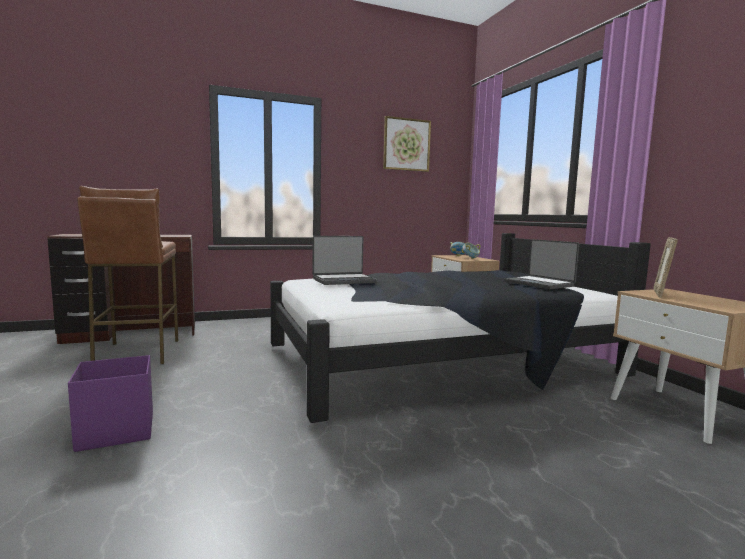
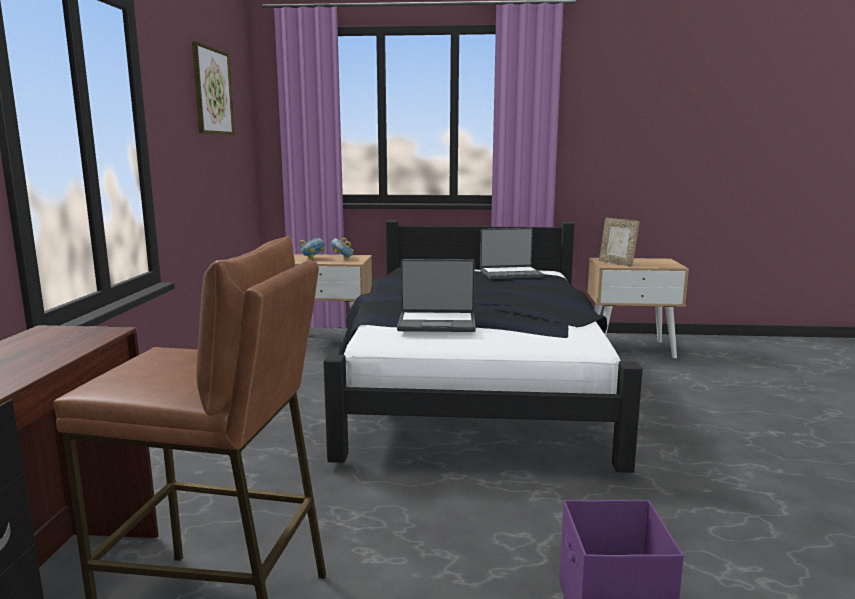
camera: 65 degrees left, 5 degrees up
laptop [312,236,377,285] -> laptop turned 90 degrees clockwise [397,259,476,332]

